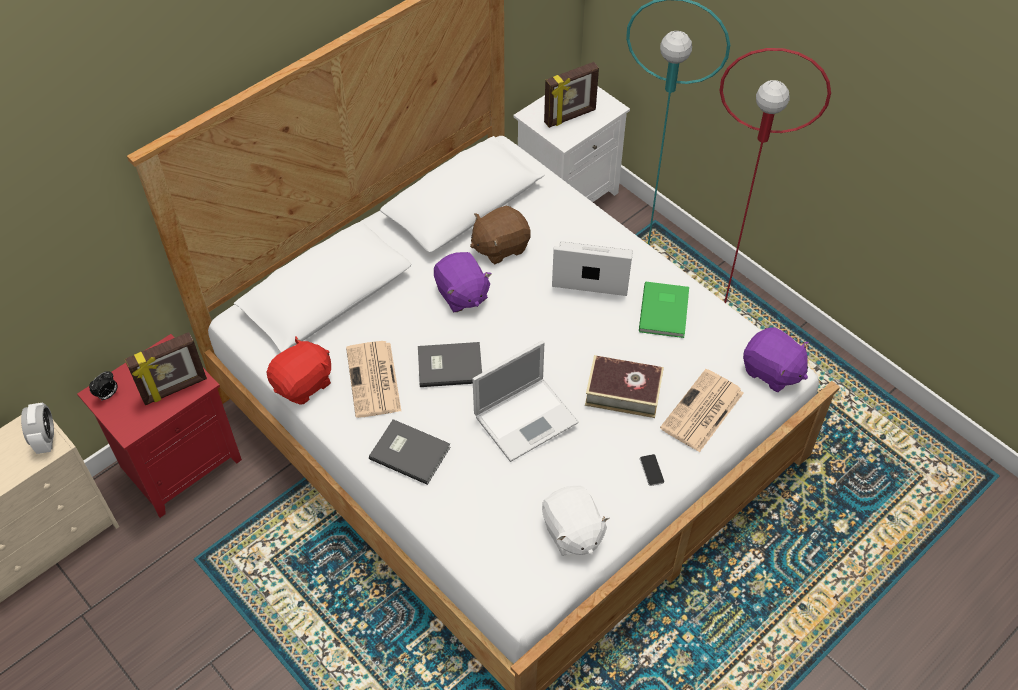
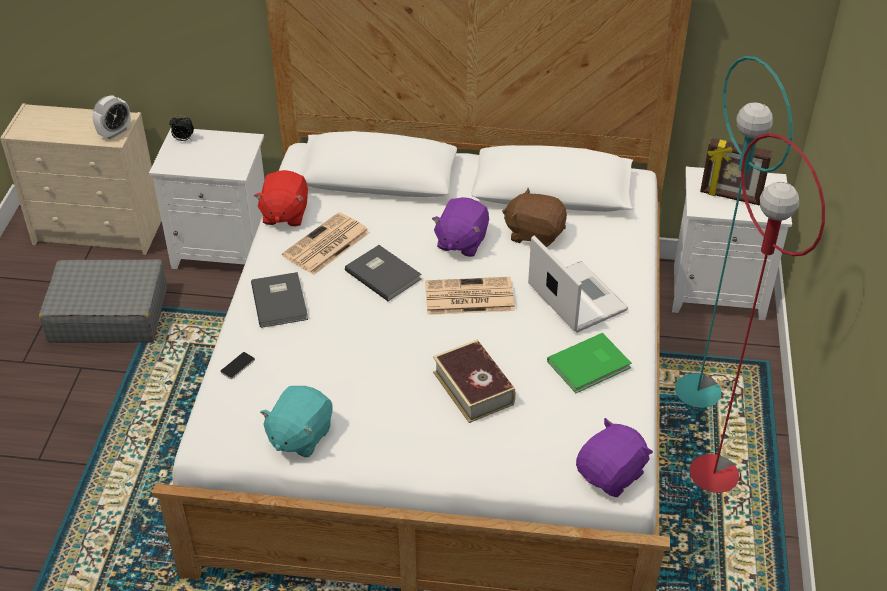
camera: 50 degrees right, 10 degrees down
red nightstand [77,334,242,518] -> white nightstand [149,128,265,269]
picture frame [125,332,207,405] -> none
red plush toy [267,336,331,405] -> red plush toy turned 90 degrees clockwise [254,170,308,226]
laptop [472,341,579,462] -> none
white plush toy [542,486,610,556] -> turquoise plush toy [260,386,333,457]
phone [640,454,664,486] -> phone moved to [220,352,255,379]
newspaper [660,369,744,452] -> newspaper moved to [425,277,515,315]
purple plush toy [743,327,809,392] -> purple plush toy turned 135 degrees counterclockwise [576,418,653,497]
none -> grey suitcase [39,259,167,343]

